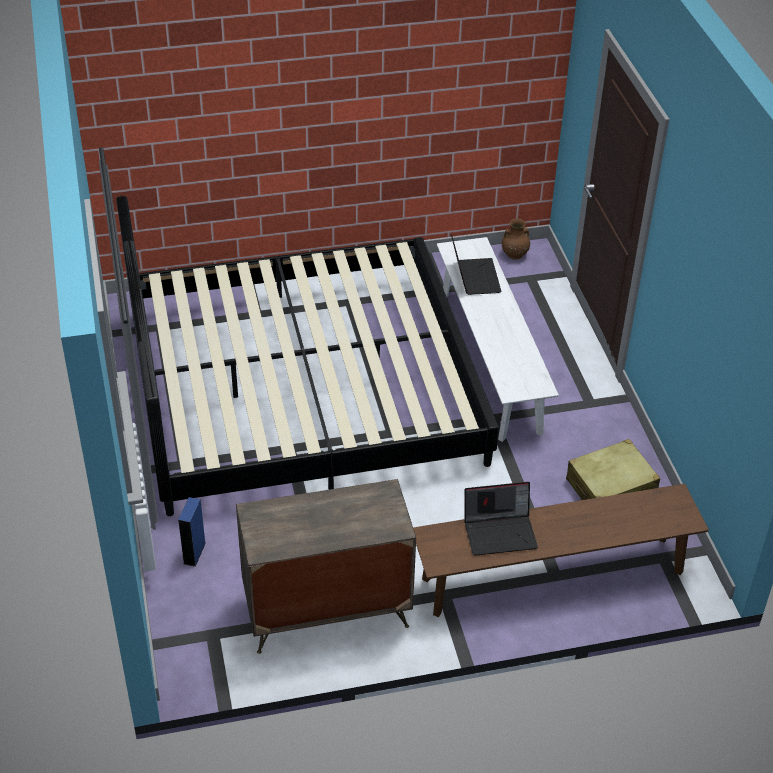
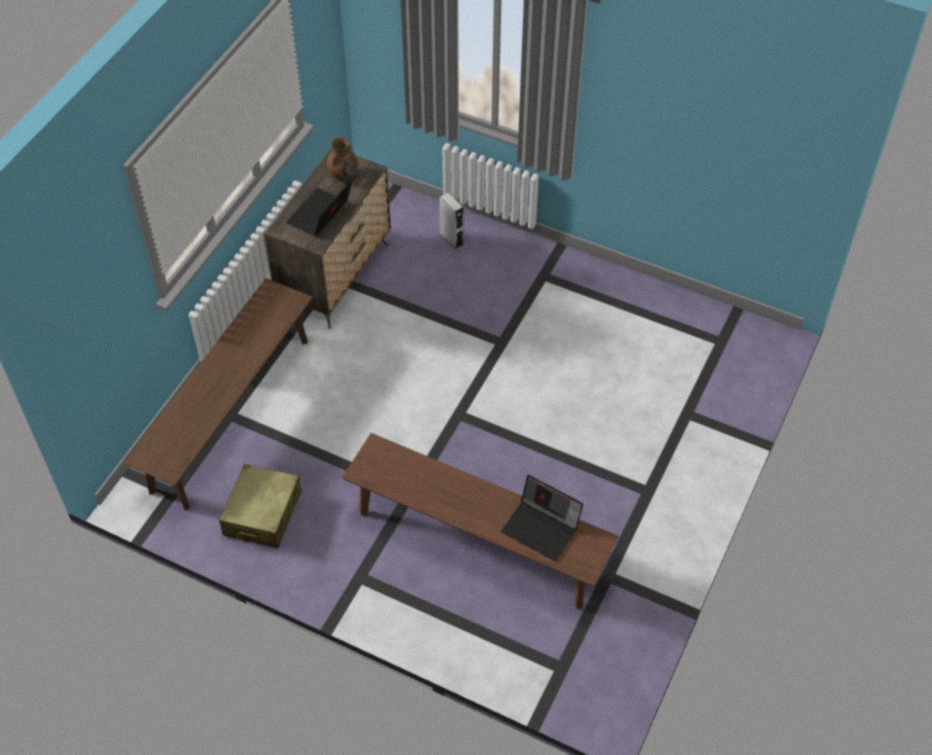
camera: 130 degrees right, 10 degrees up
bed [116,196,499,516] -> none
blue speaker [178,497,206,567] -> grey speaker [439,192,464,249]
white bench [437,237,559,442] -> brown bench [342,433,619,609]
laptop [464,482,538,556] -> laptop moved to [286,179,352,236]
brown vase [502,219,530,259] -> brown vase moved to [326,138,358,181]

